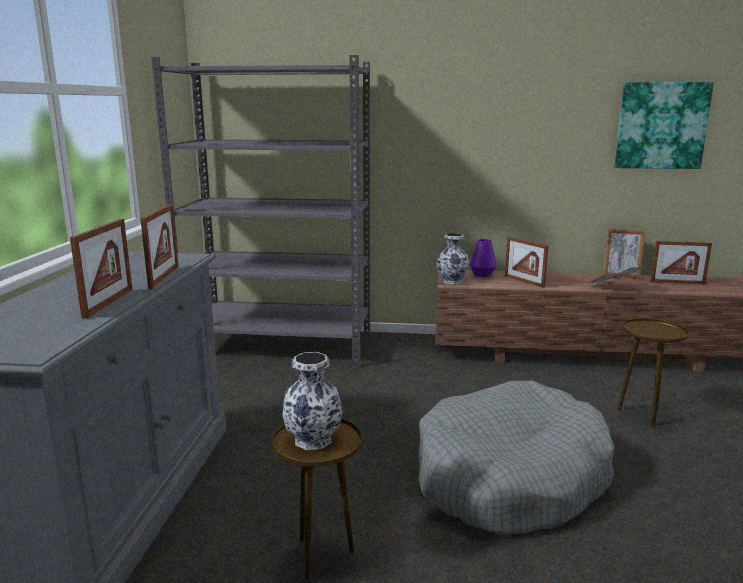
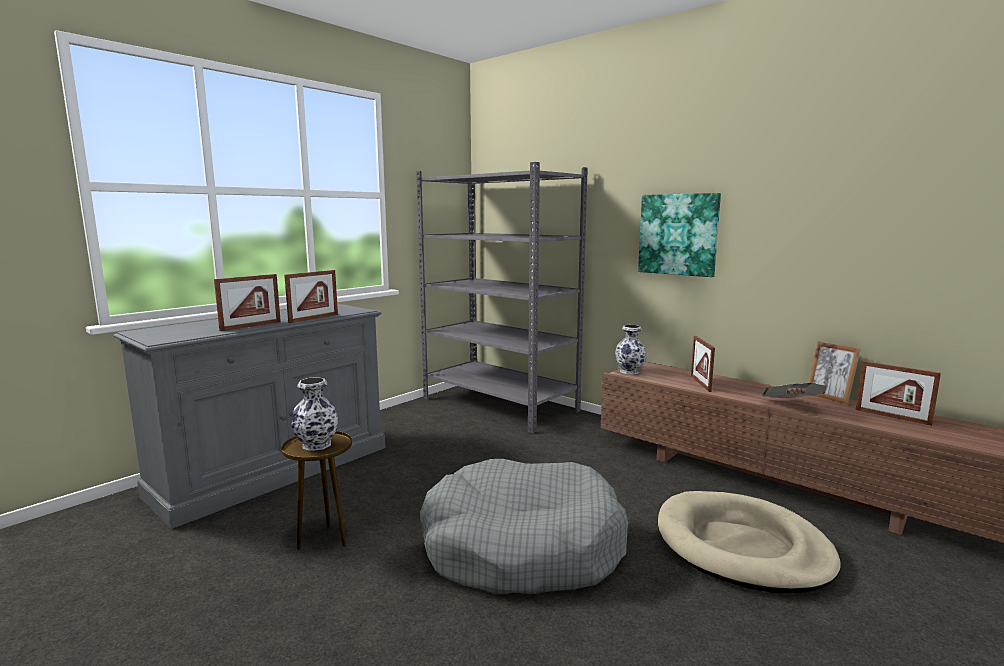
camera: 35 degrees right, 5 degrees down
purple vase [470,239,497,277] -> none
picture [614,82,714,169] -> picture moved to [638,193,721,277]
brown side table [618,318,689,426] -> beige dog bed [658,491,841,593]

